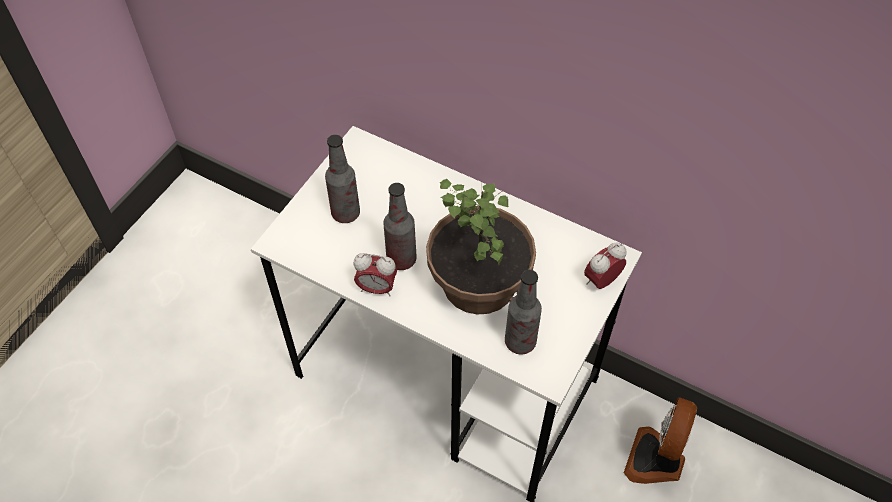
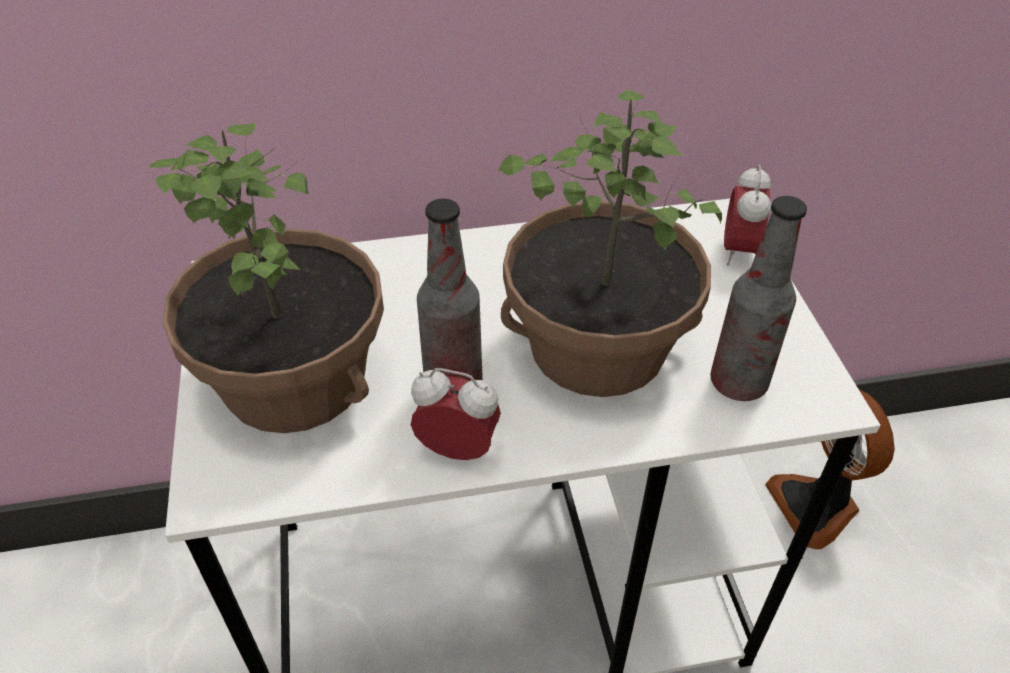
camera: 40 degrees left, 10 degrees down
bottle [325,135,360,223] -> potted plant [148,122,384,433]
alarm clock [353,253,397,296] -> alarm clock turned 135 degrees counterclockwise [411,368,501,460]

